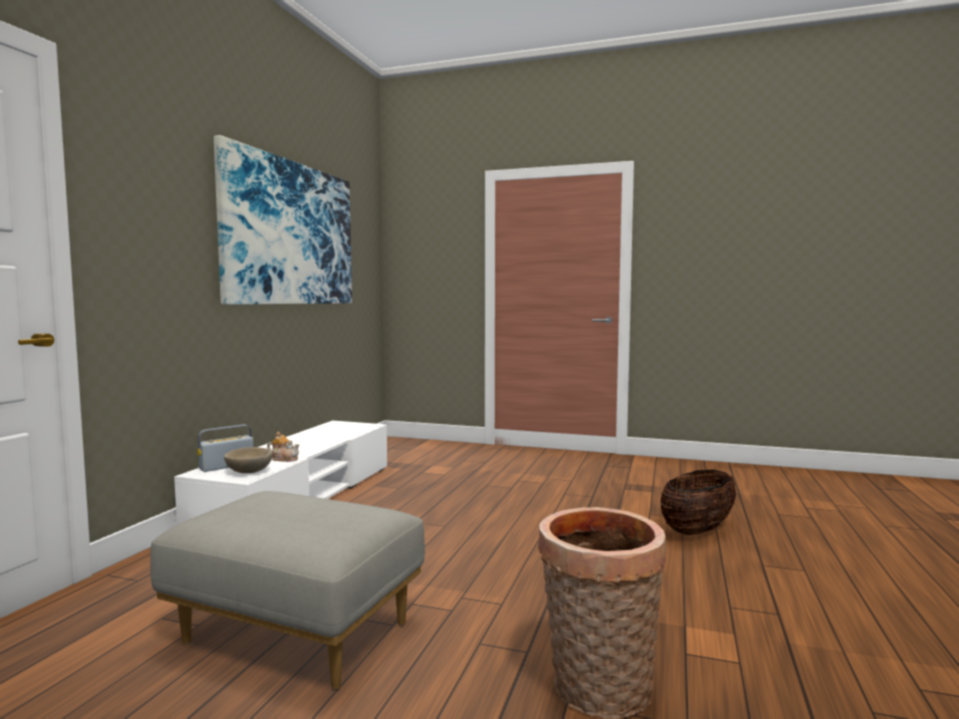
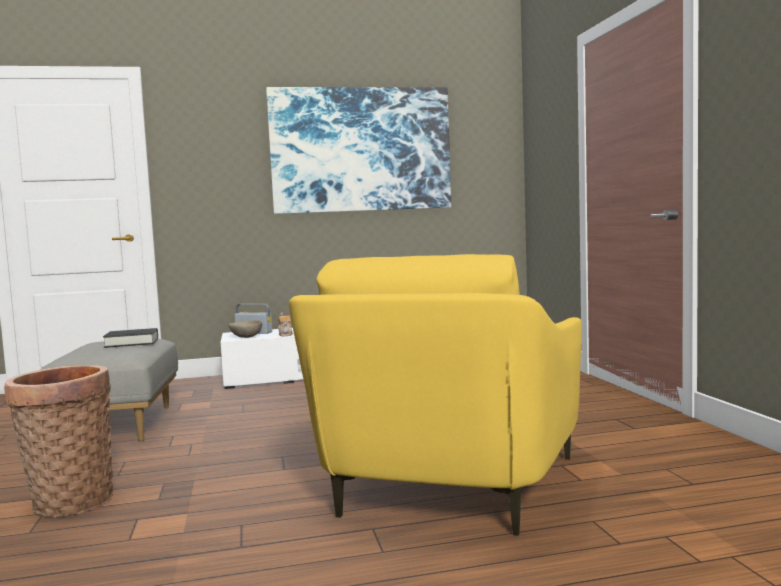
camera: 60 degrees right, 0 degrees up
basket [660,470,736,535] -> yellow armchair [289,254,582,536]
none -> black book [103,328,158,348]

